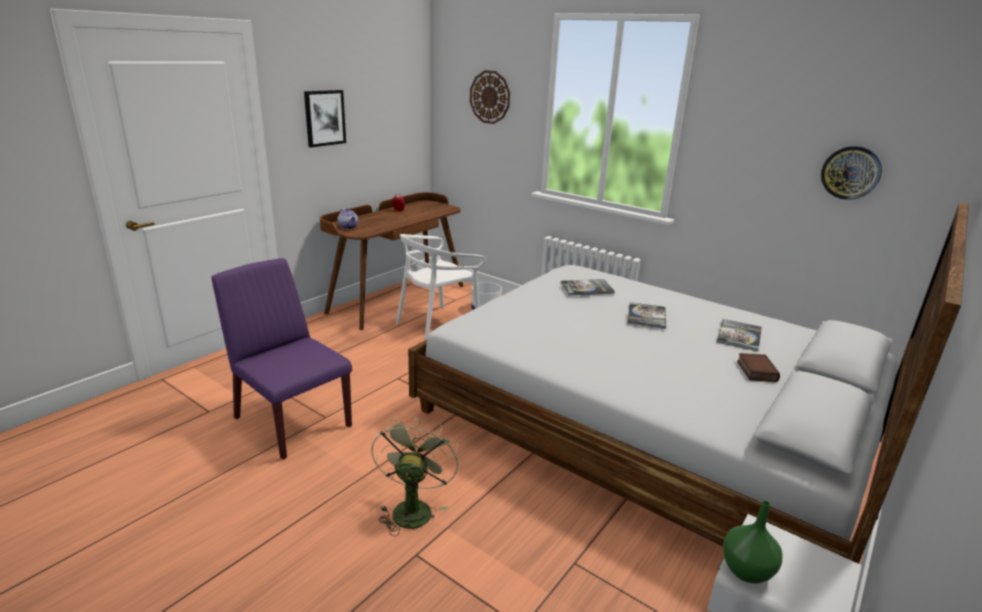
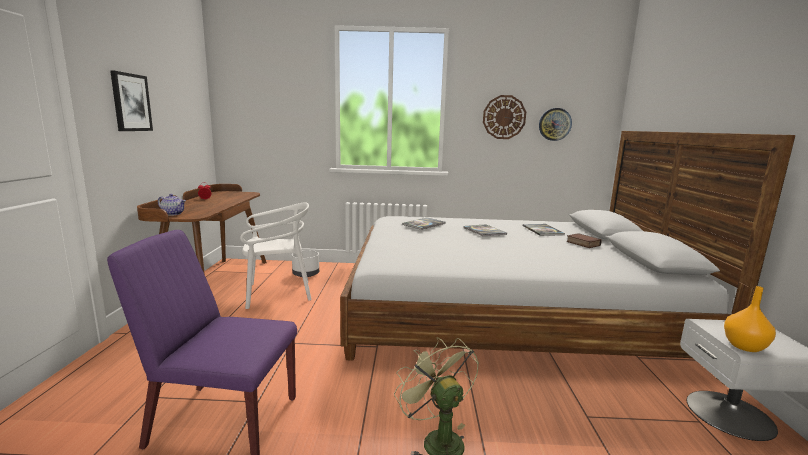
camera: 35 degrees left, 10 degrees down
white chair [396,234,485,341] -> white chair turned 120 degrees counterclockwise [240,203,312,309]
wall clock [470,70,510,124] -> wall clock moved to [483,95,526,139]
green vase [723,500,782,583] -> orange vase [724,286,776,352]

